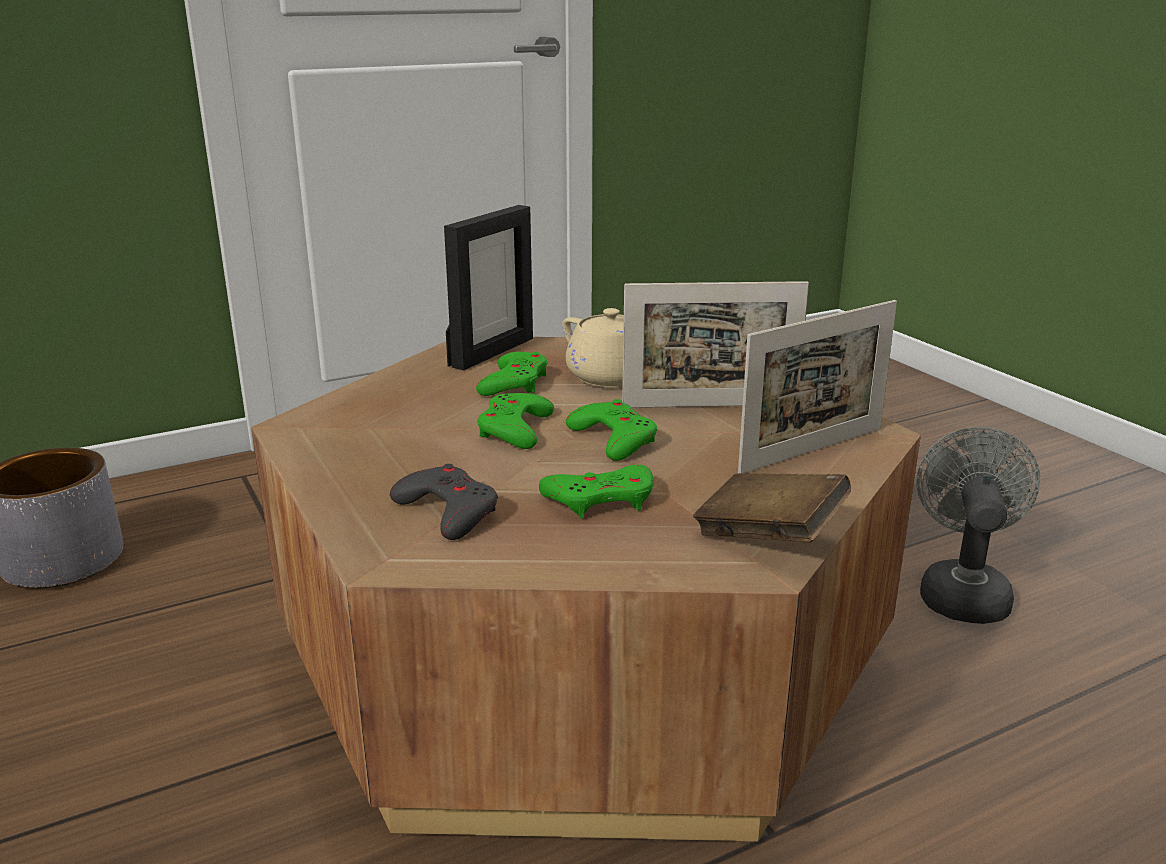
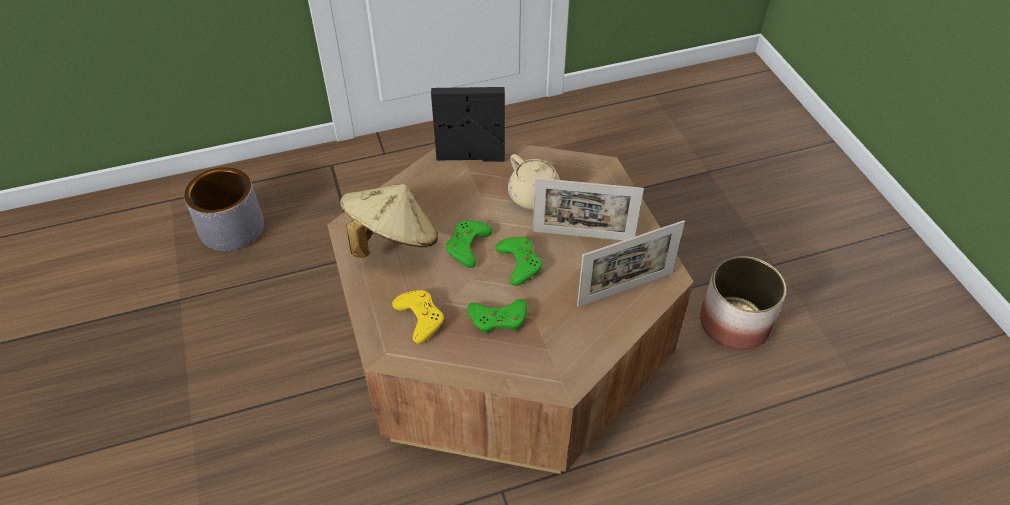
camera: 10 degrees right, 25 degrees up
grey game controller [390,464,498,540] -> yellow game controller [392,290,444,344]
picture frame [444,205,533,370] -> picture frame turned 135 degrees counterclockwise [431,87,505,162]
green game controller [476,351,548,396] -> none
brown book [693,473,851,543] -> none
grey fan [916,427,1040,624] -> planter [700,256,786,350]
none -> beige hat [340,184,438,258]

